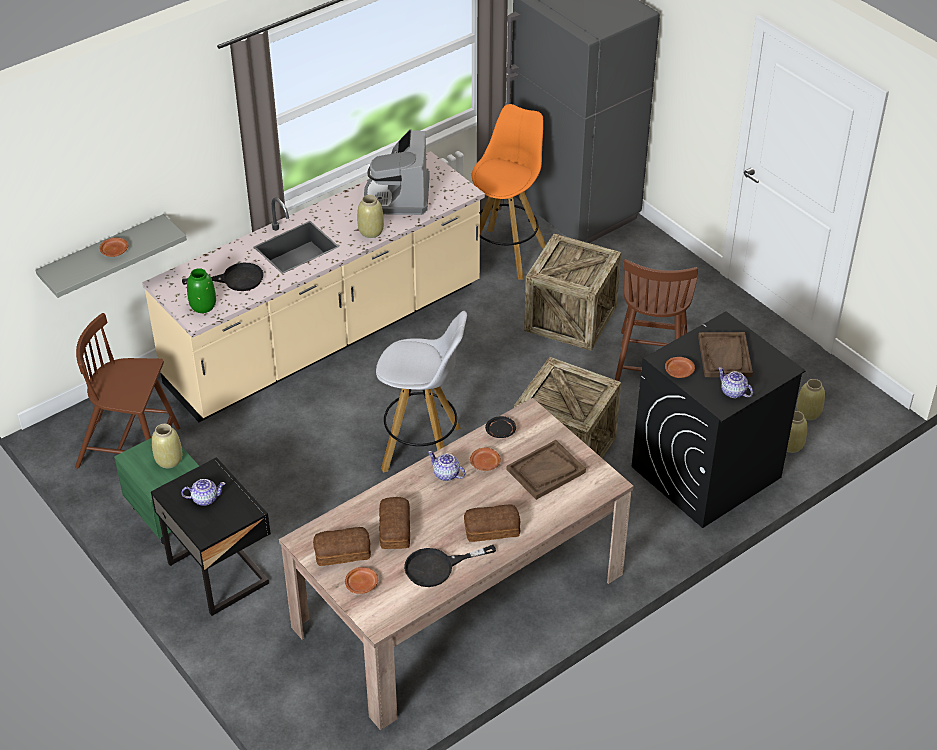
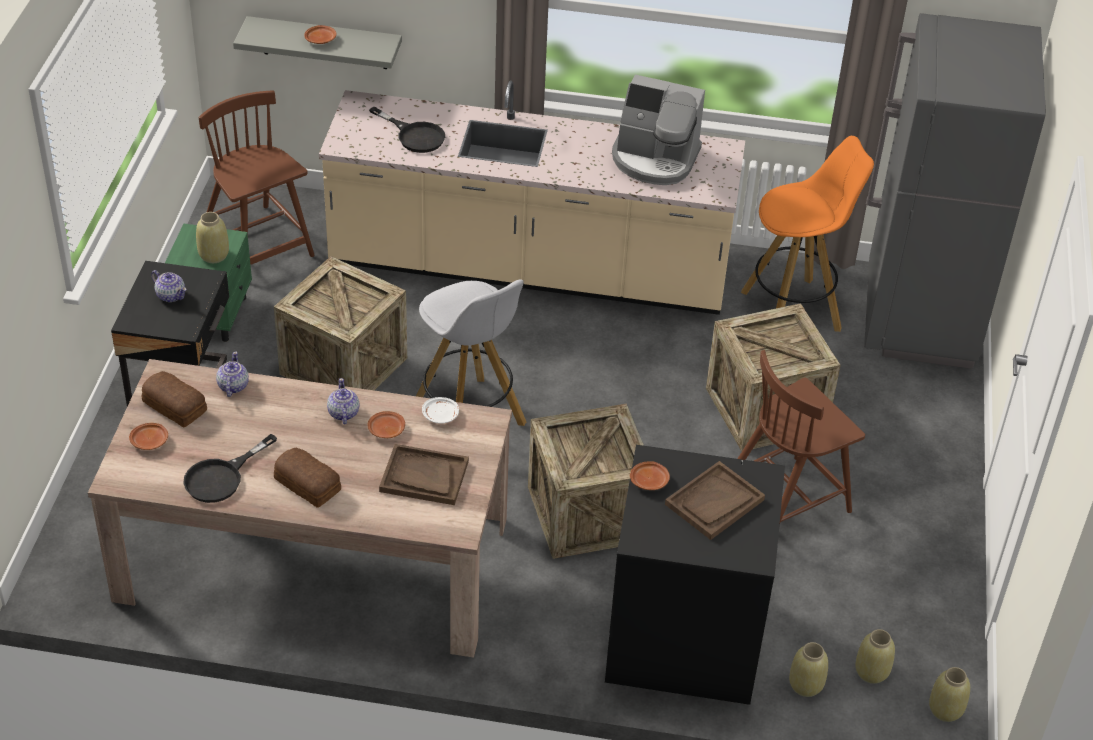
camera: 45 degrees right, 0 degrees up
green vase [187,268,216,313] -> none
beige vase [357,195,384,238] -> beige vase moved to [929,667,970,722]
coffee machine [364,129,430,215] -> coffee machine turned 120 degrees counterclockwise [612,74,705,185]
bread [379,497,410,549] -> none
black frying pan [404,545,496,587] -> black frying pan turned 75 degrees counterclockwise [183,434,277,503]
black plate [485,416,516,438] -> white plate [422,397,459,424]
teapot [718,367,753,398] -> teapot moved to [216,351,249,397]
none -> crate [274,256,407,391]

